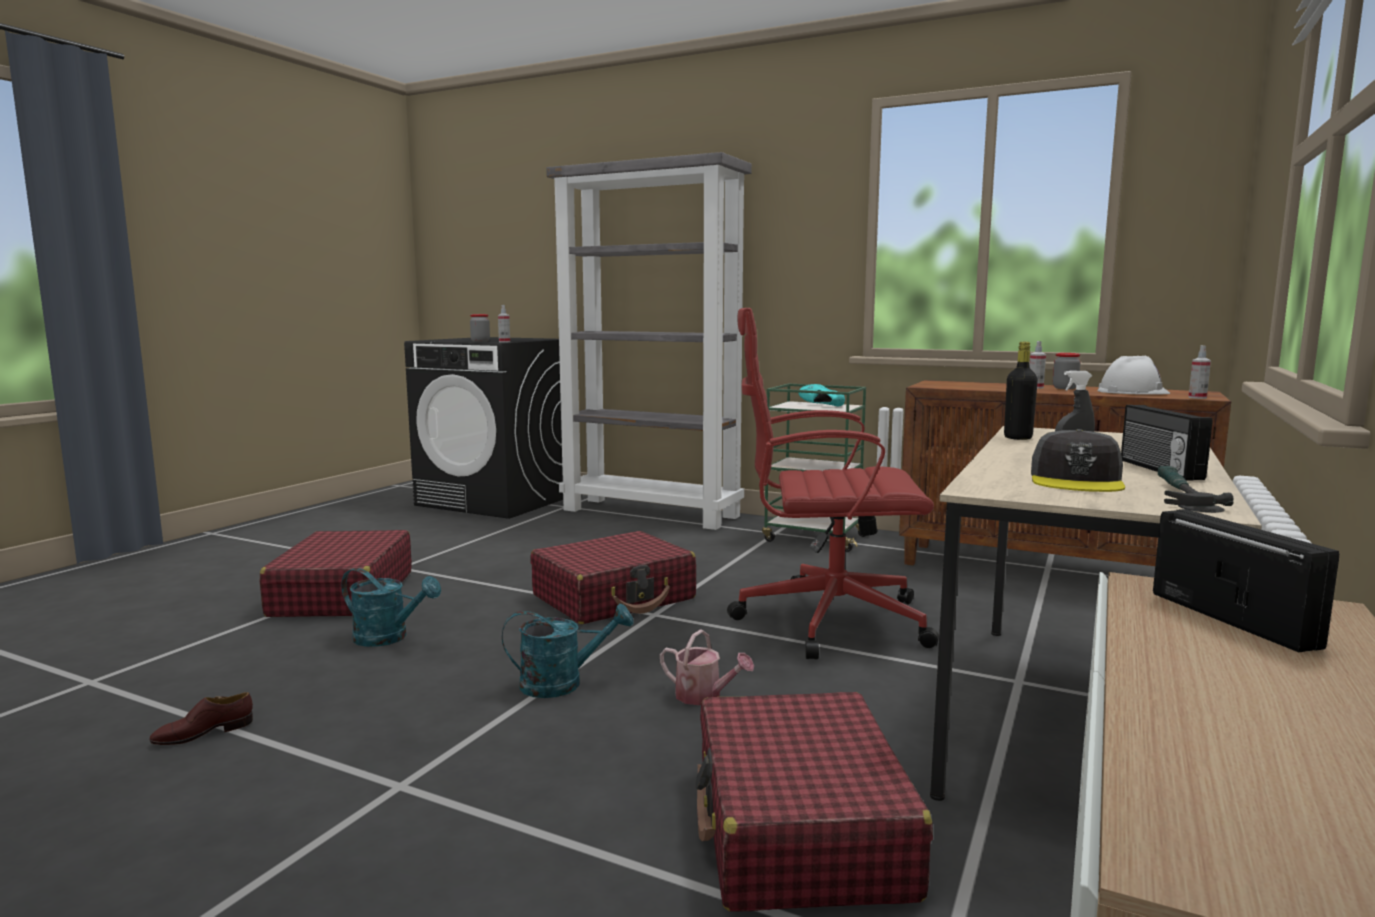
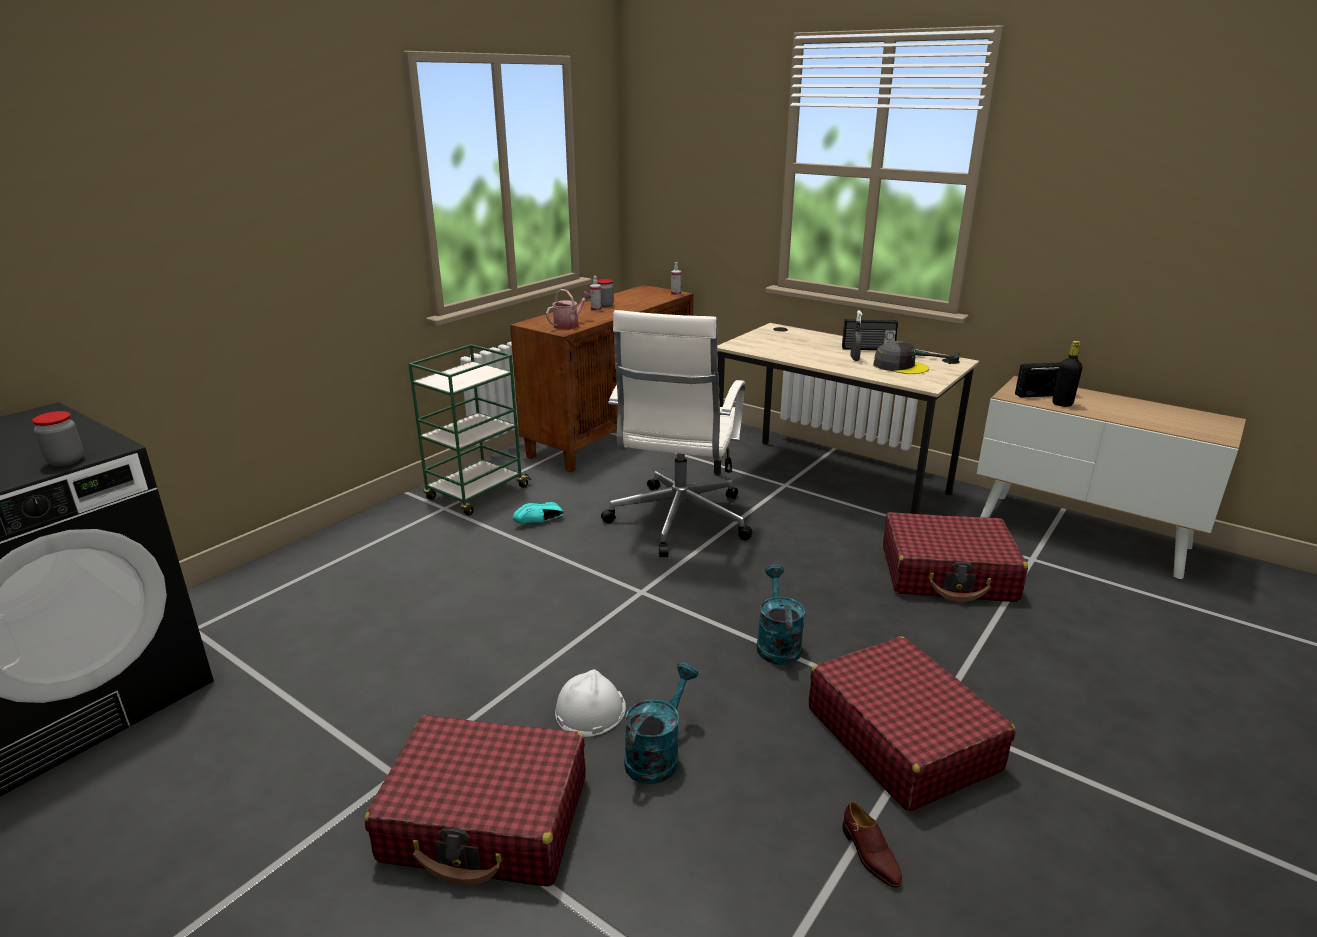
camera: 80 degrees left, 15 degrees up
spray bottle [498,305,510,342] -> none
red suitcase [530,531,696,624] -> red suitcase moved to [809,636,1016,812]
grey bookcase [546,152,752,530] -> none
watering can [660,629,754,705] -> watering can moved to [546,289,591,330]
red office chair [727,308,939,659] -> white office chair [601,310,752,557]
turquoise shoe [798,384,845,406] -> turquoise shoe moved to [513,502,564,523]
black bottle [1004,342,1038,440] -> black bottle moved to [1052,341,1083,407]
white hard hat [1098,356,1171,395] -> white hard hat moved to [555,669,626,737]

